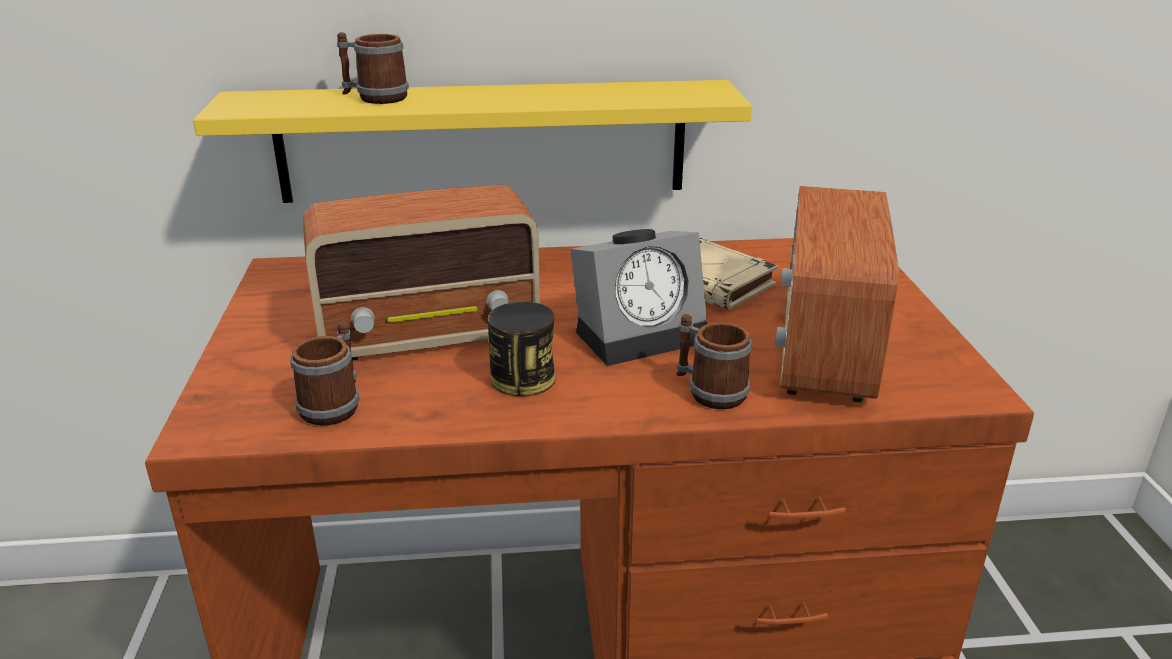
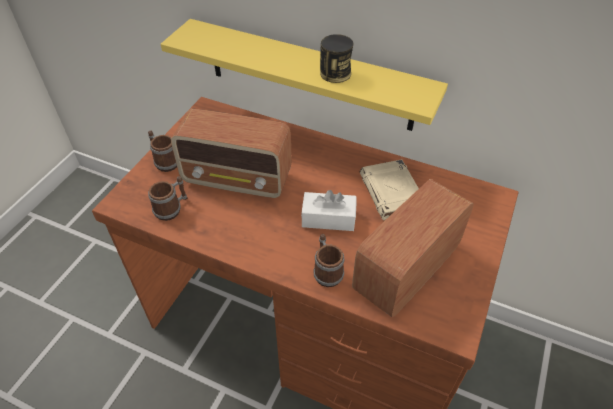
camera: 30 degrees right, 20 degrees up
mug [337,32,409,104] -> mug moved to [148,130,177,172]
can [488,302,556,396] -> can moved to [320,34,353,83]
alarm clock [570,229,707,366] -> white tissue box [301,190,356,231]

